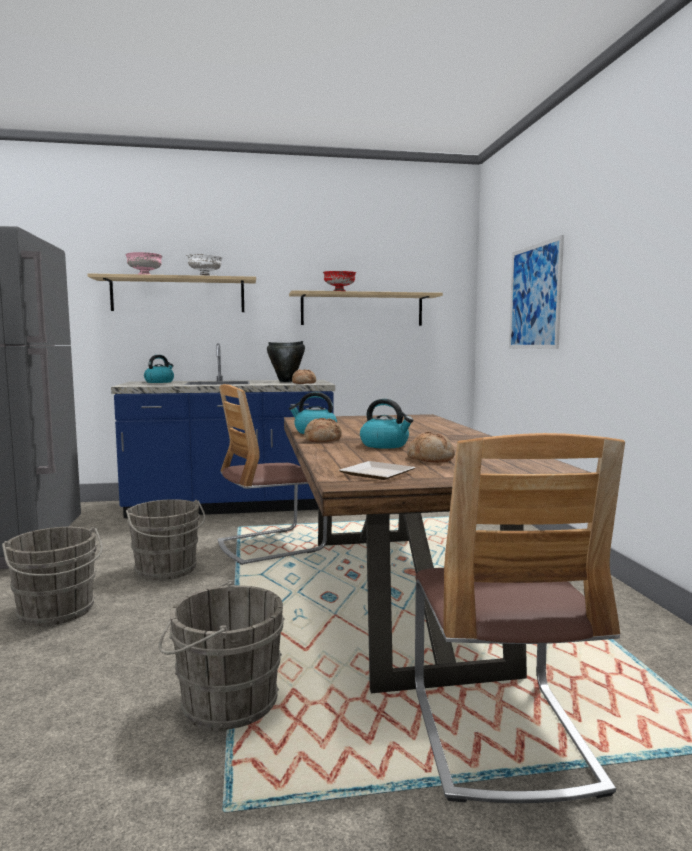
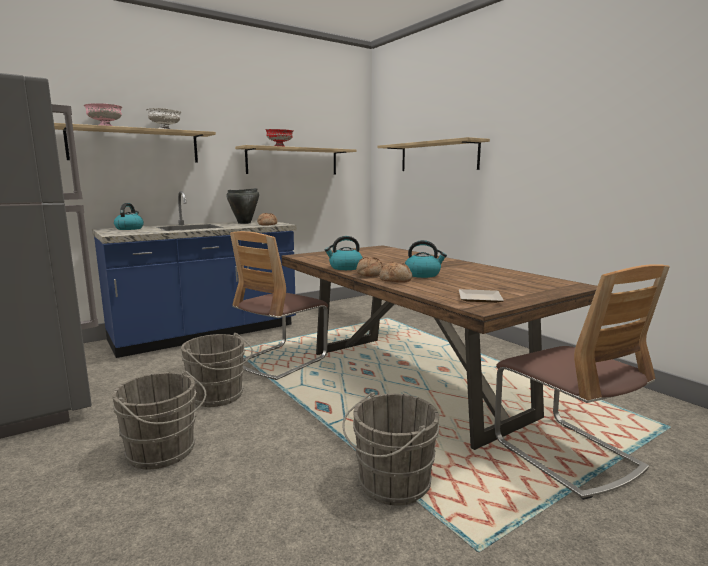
camera: 25 degrees left, 5 degrees up
bread [407,432,455,463] -> bread moved to [379,262,412,283]
picture [509,235,564,349] -> shelf [377,137,490,171]

